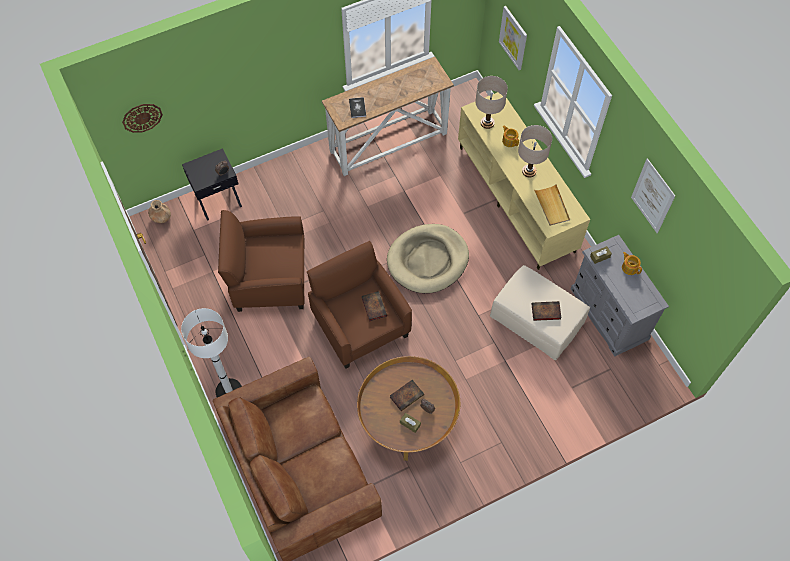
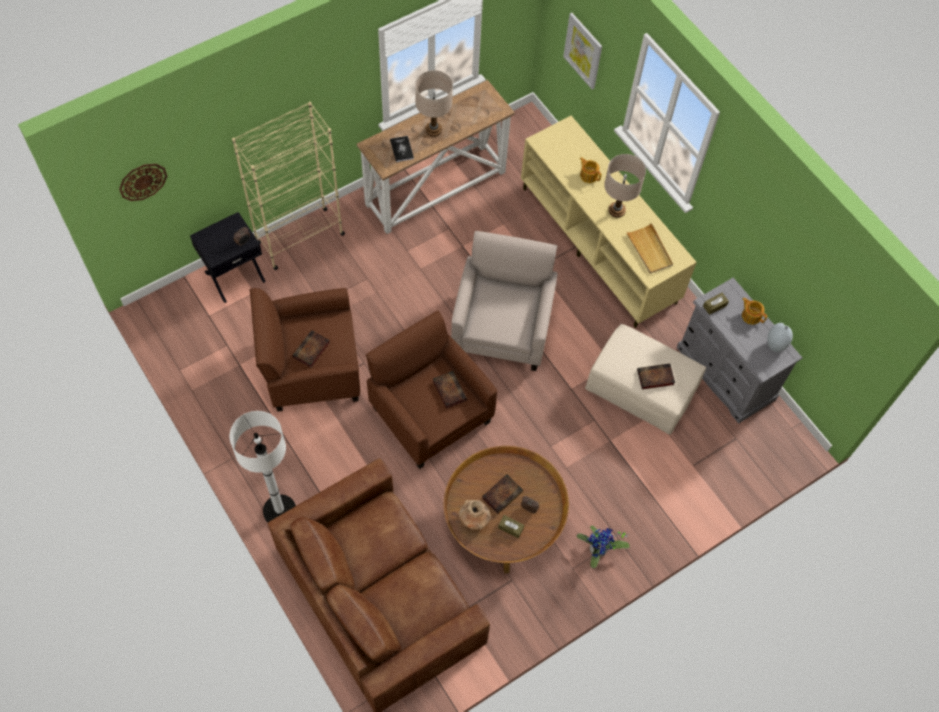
camera: 10 degrees left, 0 degrees up
brown vase [148,200,171,223] -> brown vase moved to [459,500,491,530]
beige dog bed [387,224,469,293] -> beige armchair [451,231,558,371]
beige table lamp [475,76,508,129] -> beige table lamp moved to [415,70,453,137]
picture [631,158,675,233] -> none
none -> beige bookcase [232,102,345,270]
none -> book [292,330,330,368]
none -> potted plant [577,525,630,568]
none -> grey vase [767,323,793,352]

